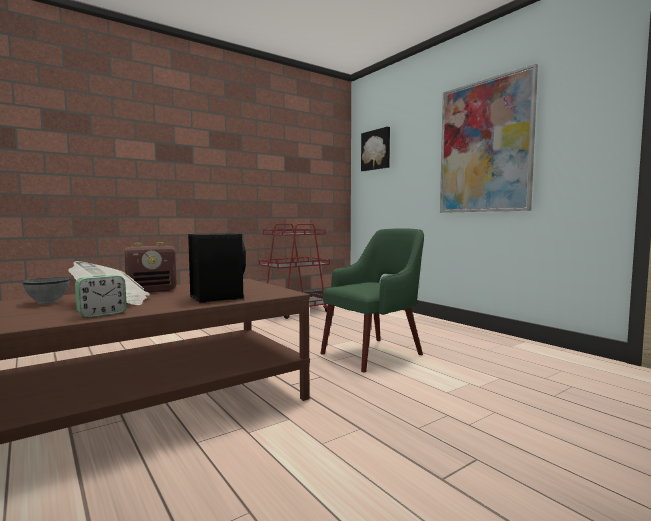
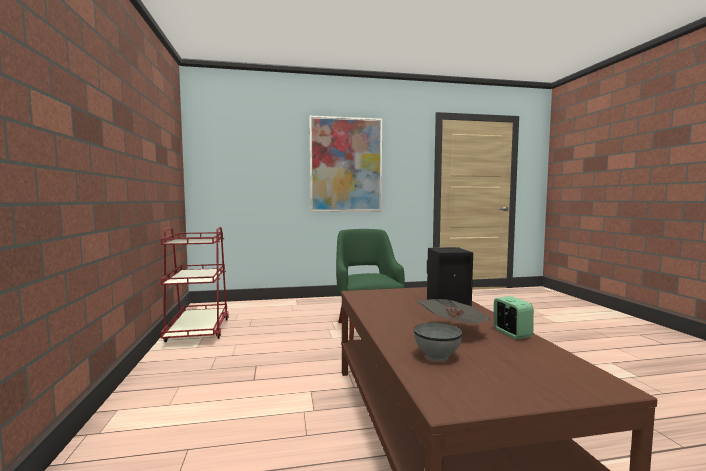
camera: 65 degrees left, 0 degrees up
radio [124,242,177,292] -> none
picture [361,127,390,171] -> none

